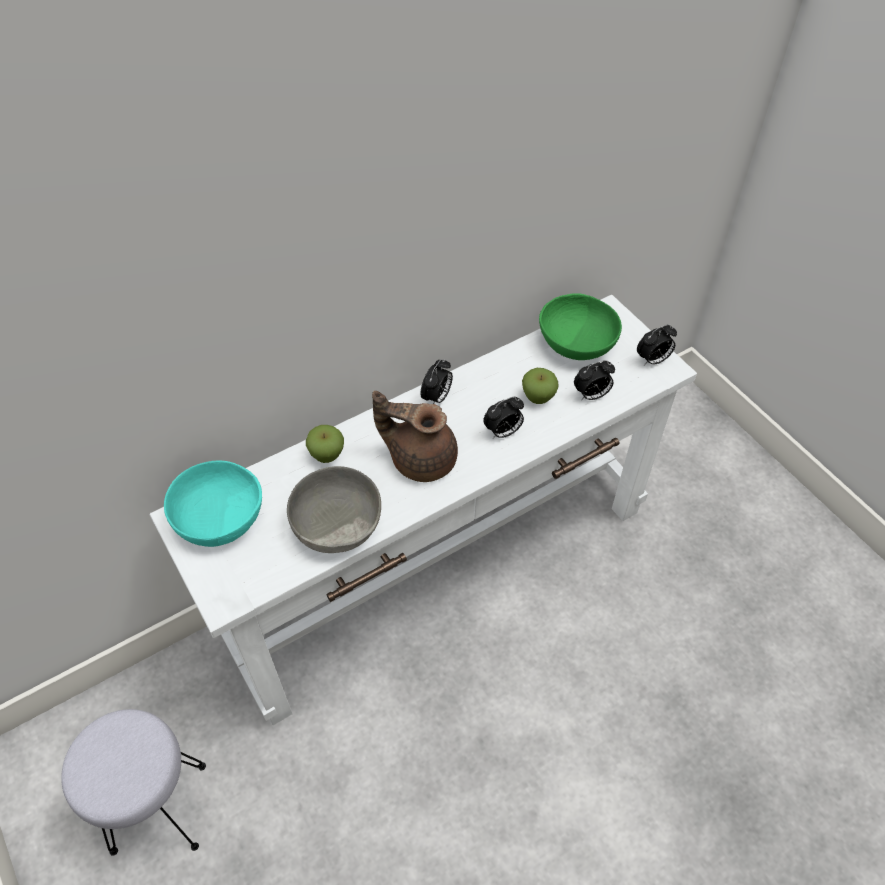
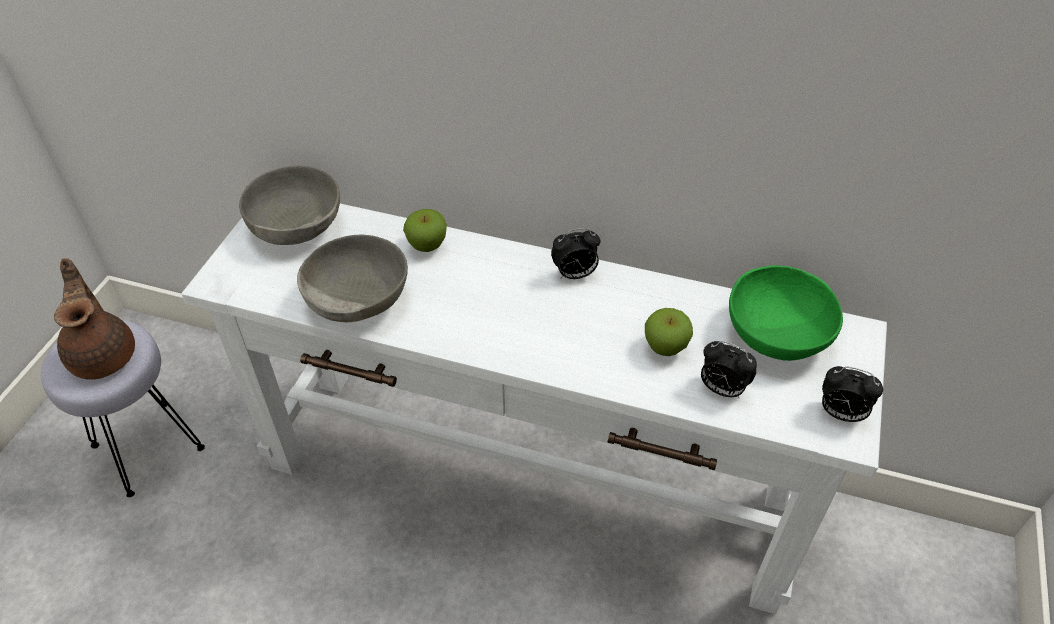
camera: 50 degrees right, 5 degrees down
turquoise bowl [164,461,262,547] -> grey bowl [239,166,340,245]
brown teapot [372,391,458,482] -> brown teapot moved to [54,258,135,380]
alarm clock [483,397,524,438] -> none

